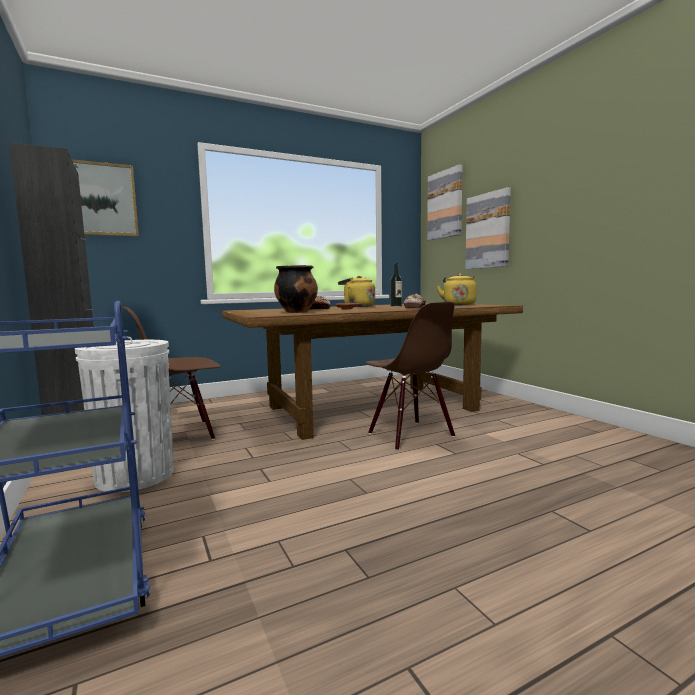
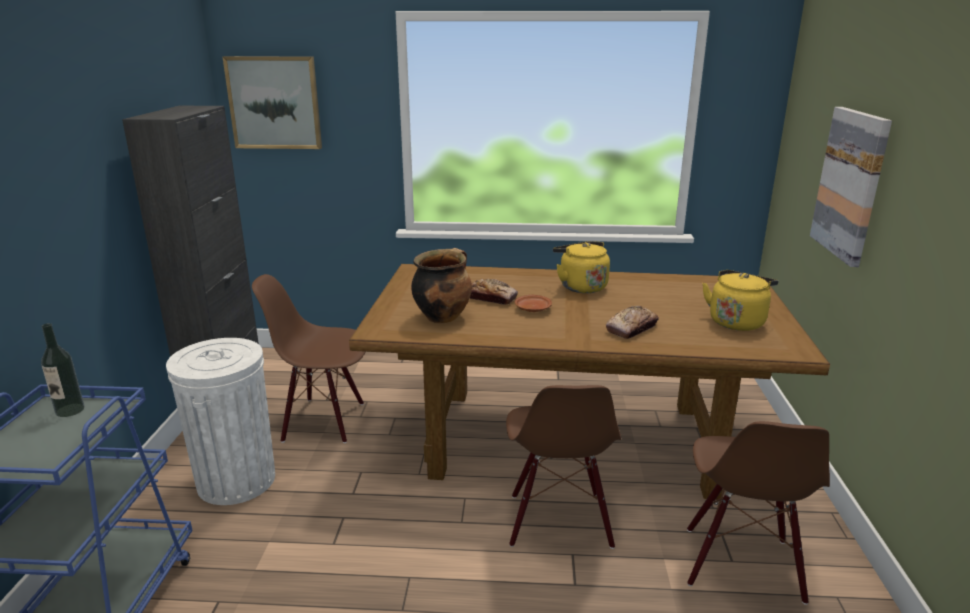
camera: 30 degrees right, 15 degrees up
bottle [390,263,402,307] -> bottle moved to [41,323,84,417]
picture [427,164,463,240] -> none
none -> brown chair [687,421,830,605]

